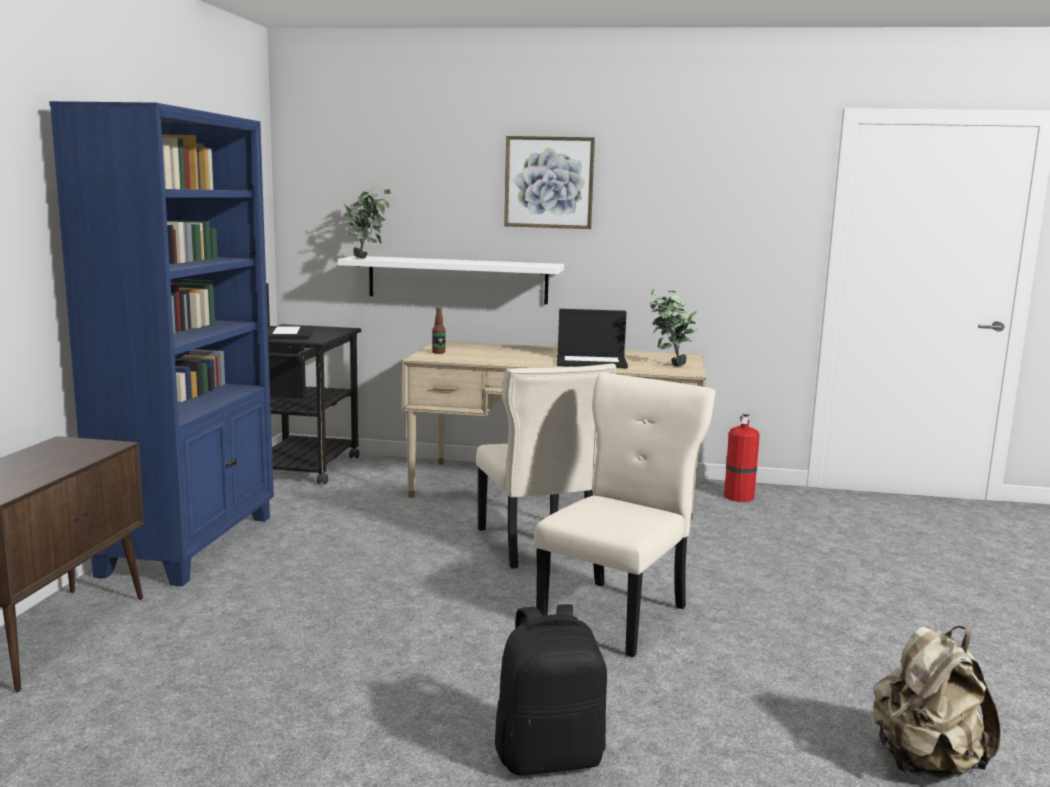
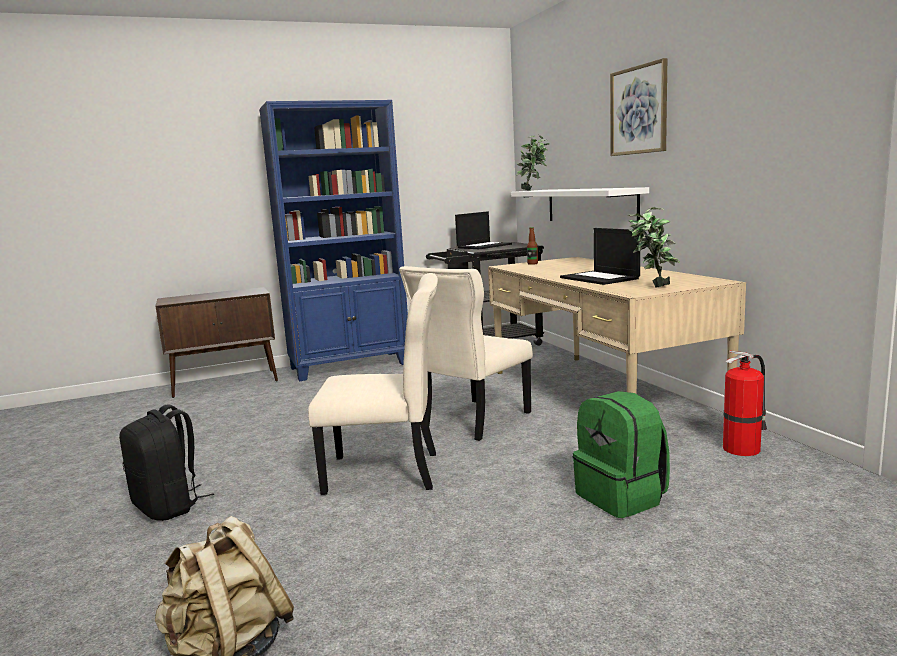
camera: 60 degrees right, 0 degrees up
none -> green backpack [573,391,670,518]

